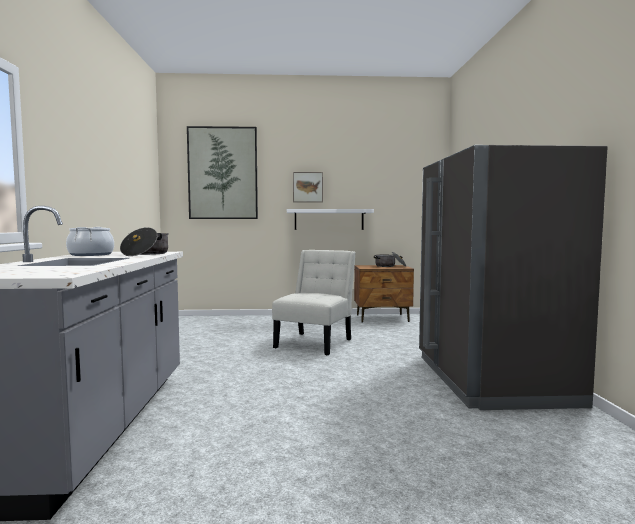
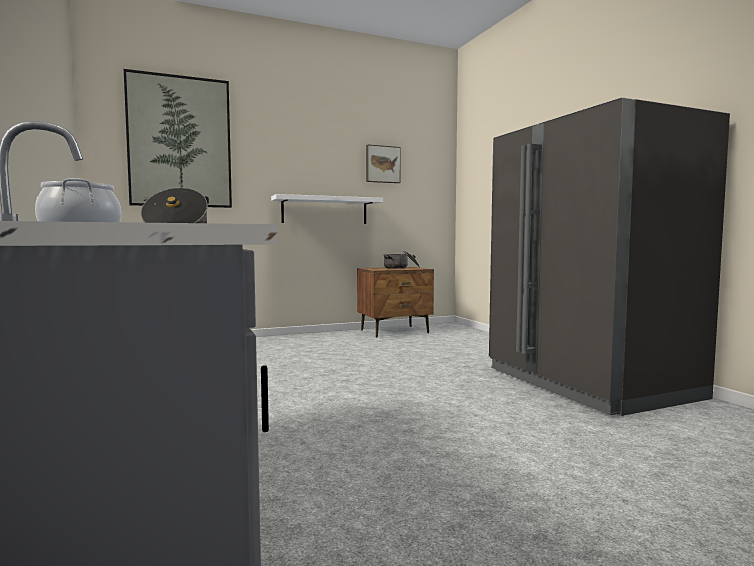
camera: 20 degrees left, 0 degrees up
white chair [272,250,355,355] -> none
picture [293,172,323,202] -> picture moved to [366,144,401,183]

